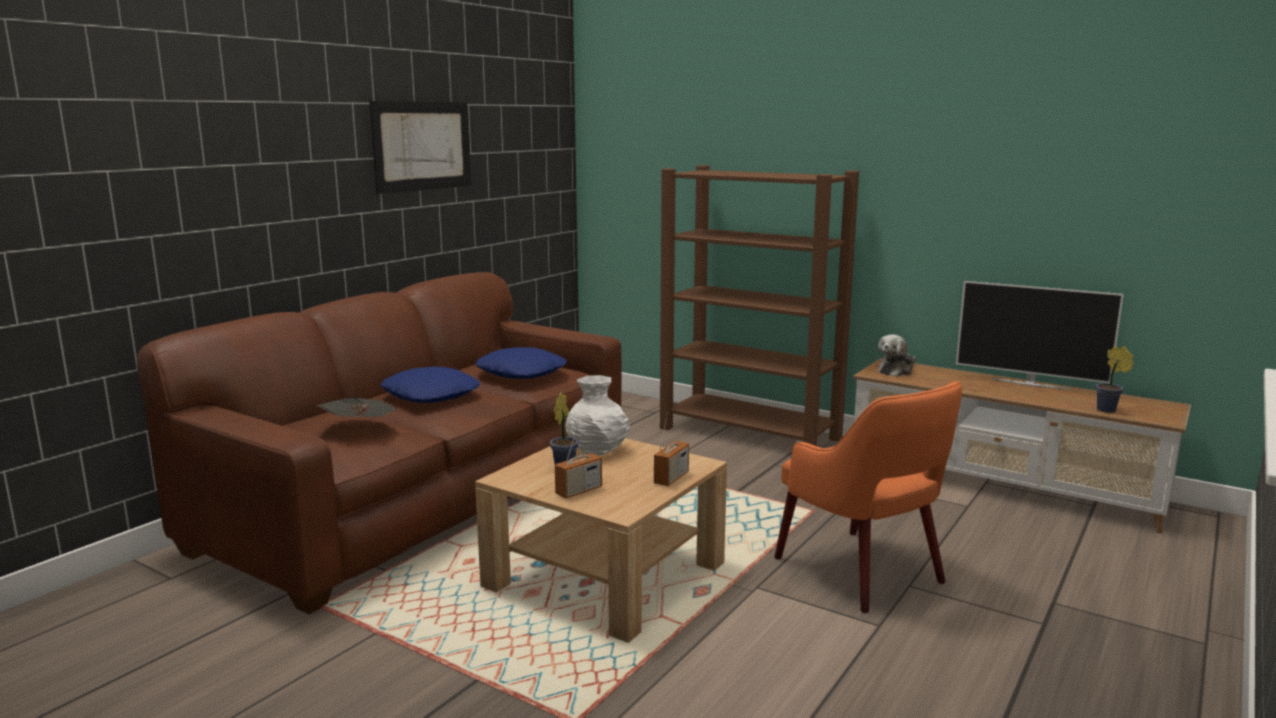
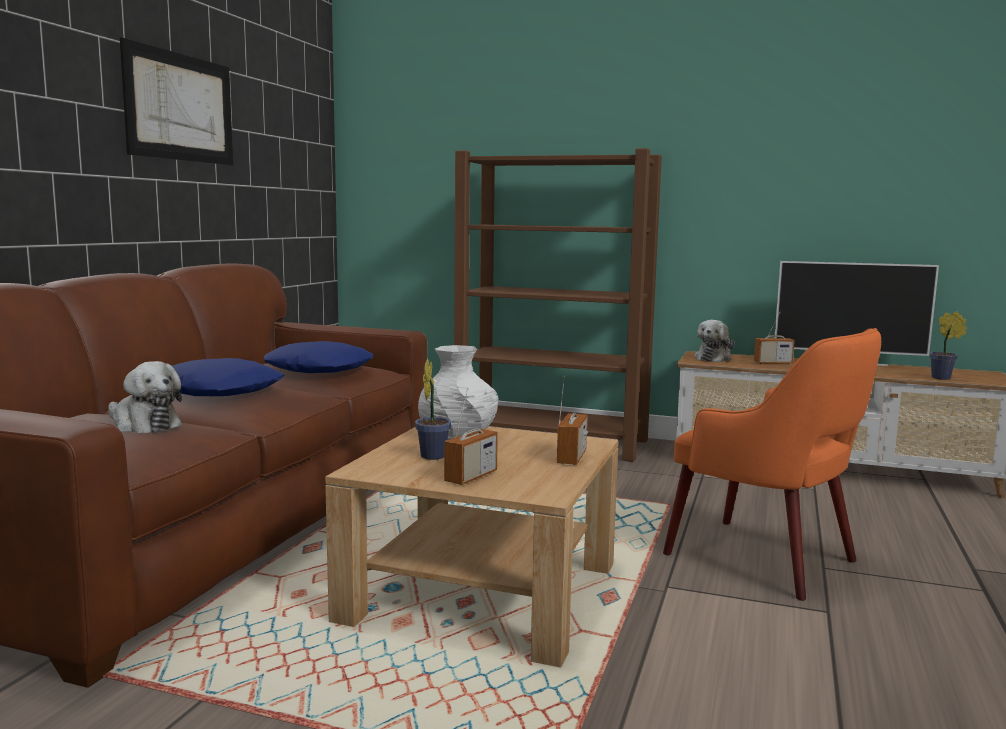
camera: 15 degrees left, 5 degrees down
newspaper [317,398,397,417] -> plush toy [108,361,182,433]
none -> radio [754,311,795,364]

